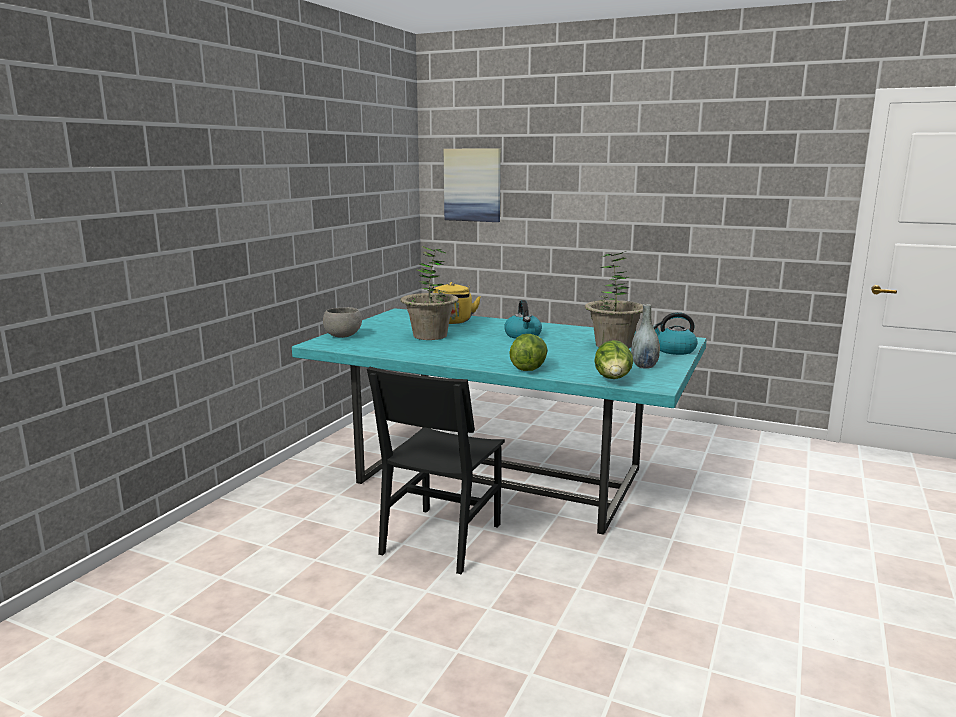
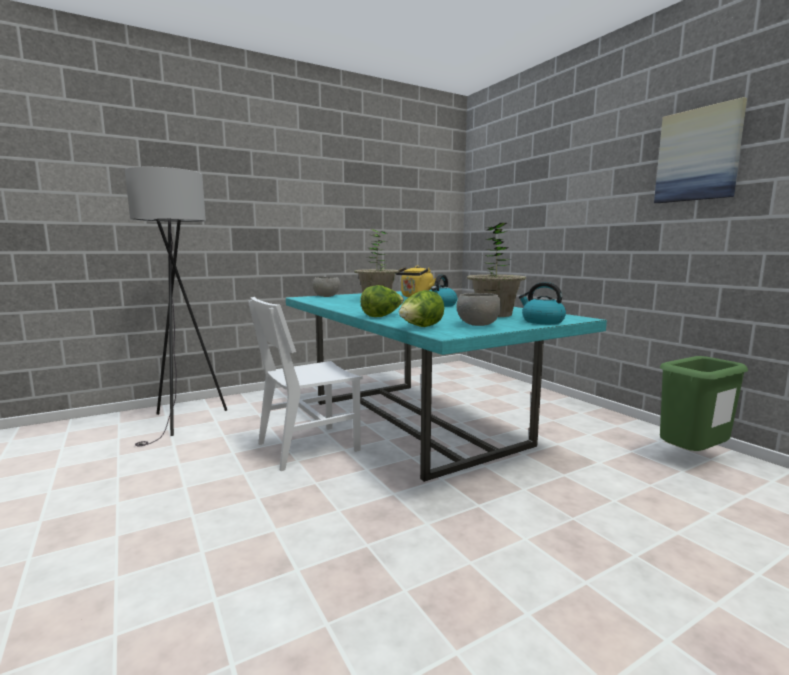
camera: 35 degrees right, 5 degrees down
black chair [367,367,505,574] -> white chair [248,297,363,471]
picture [444,148,501,222] -> picture moved to [654,97,747,203]
grey vase [631,304,660,369] -> grey bowl [456,293,501,326]
none -> grey floor lamp [125,167,227,446]
none -> green trash can [660,356,748,451]

